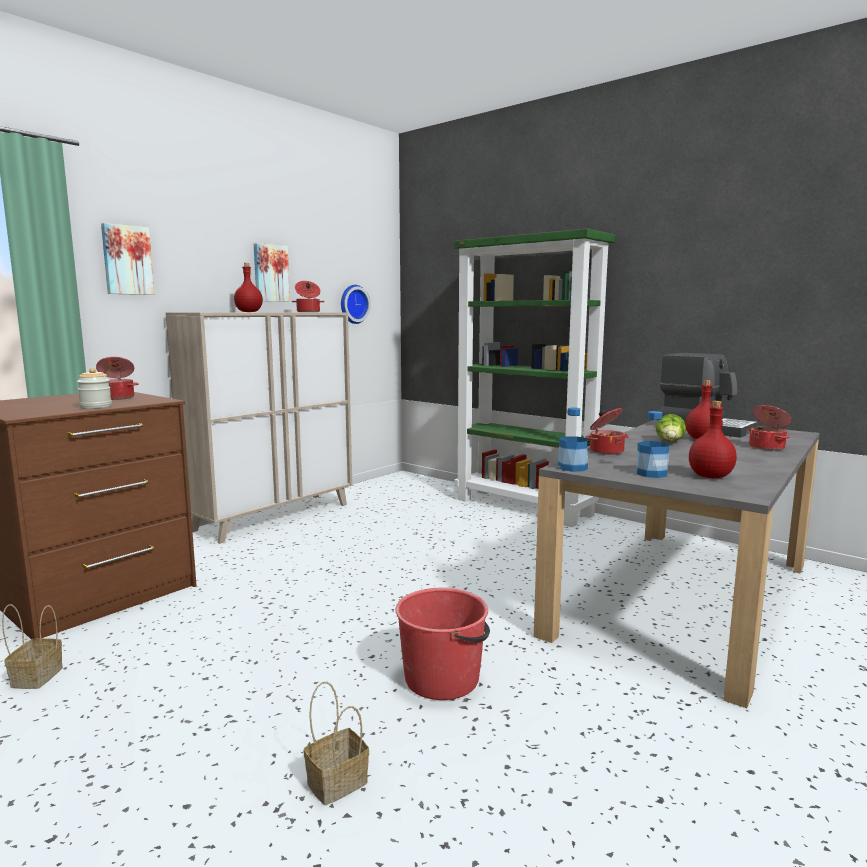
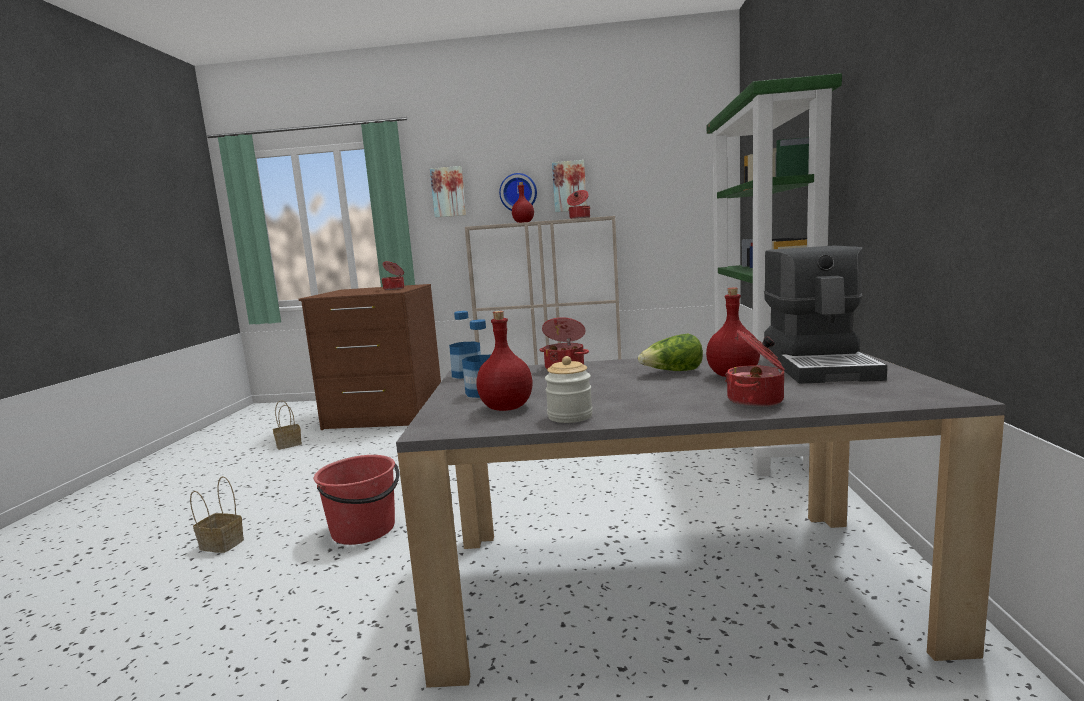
camera: 55 degrees right, 0 degrees up
jar [77,368,112,409] -> jar moved to [545,356,593,423]
wall clock [341,285,371,324] -> wall clock moved to [499,173,537,211]

